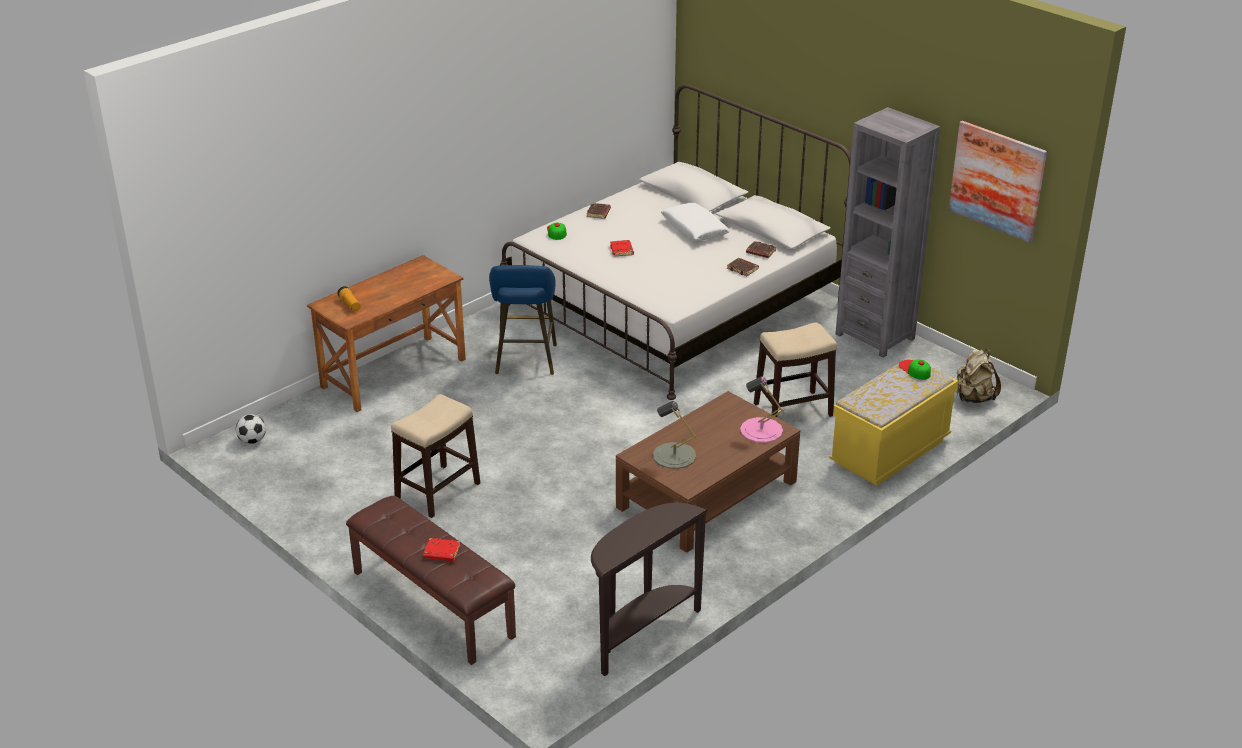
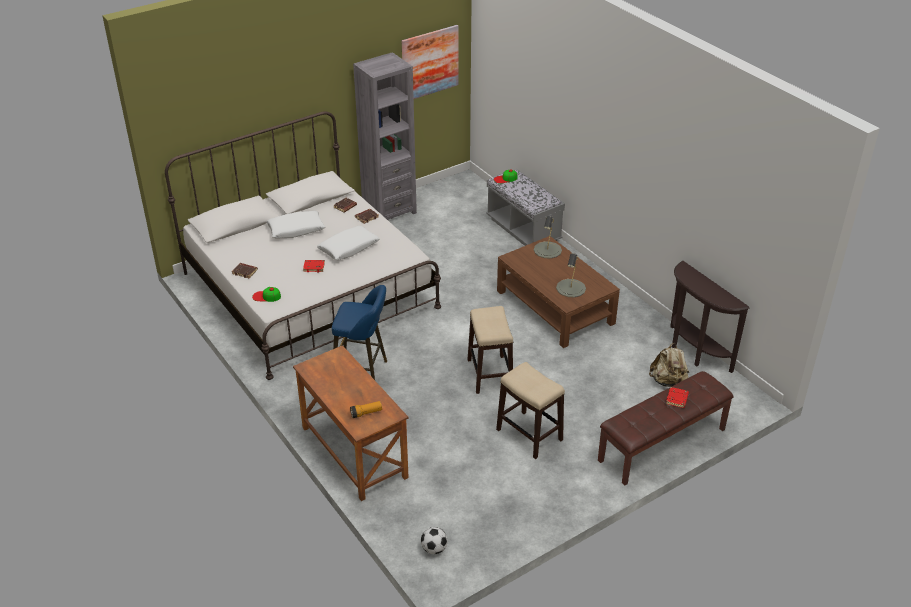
camera: 80 degrees left, 5 degrees up
pink table lamp [740,376,784,443] -> grey table lamp [534,215,562,258]
stool [754,323,837,417] -> stool moved to [468,306,513,394]
yellow bench [829,358,958,486] -> grey bench [486,169,565,246]
beige backpack [956,349,1001,403] -> beige backpack moved to [649,343,689,387]
none -> white pillow [317,226,380,260]

